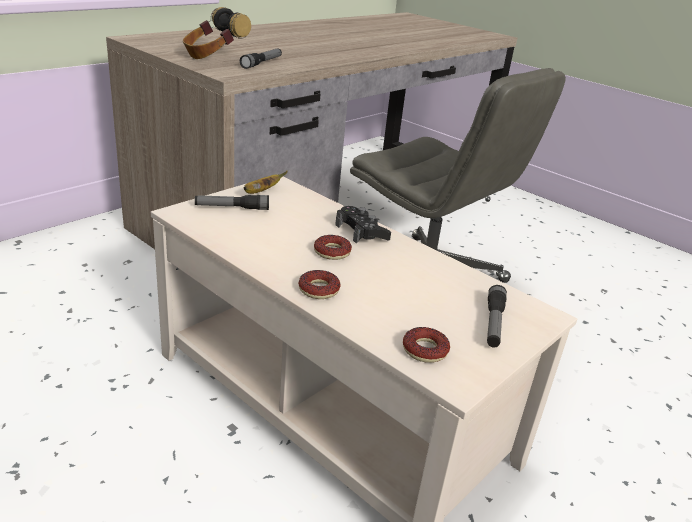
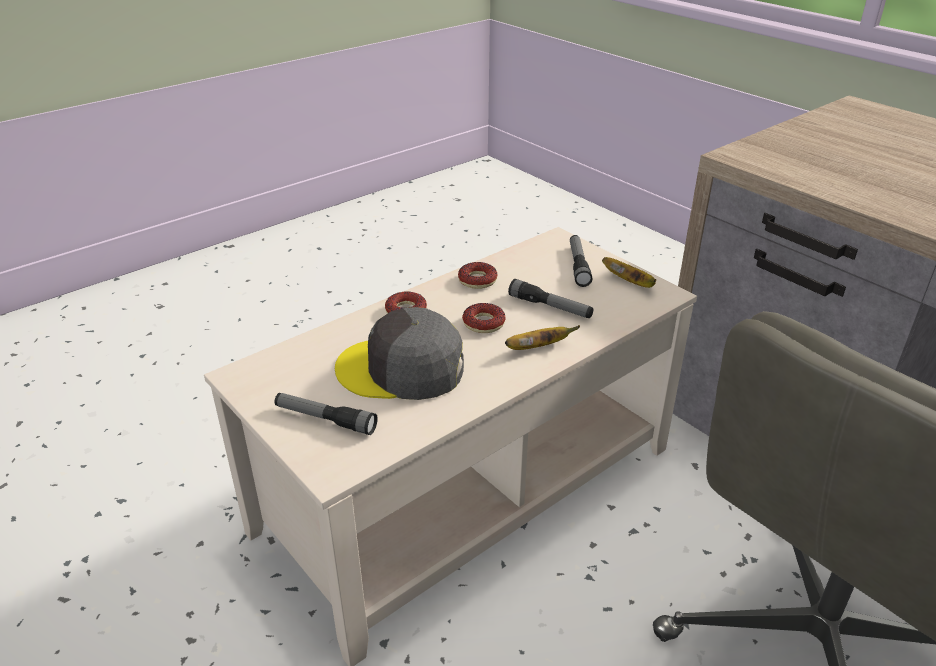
camera: 100 degrees right, 5 degrees up
headphones [183,7,251,59] -> none
flashlight [240,49,282,69] -> flashlight moved to [508,279,594,318]
black game controller [335,206,391,244] -> banana [505,325,580,350]
donut [403,327,450,363] -> donut moved to [458,262,497,289]
none -> grey cap [335,307,464,400]

